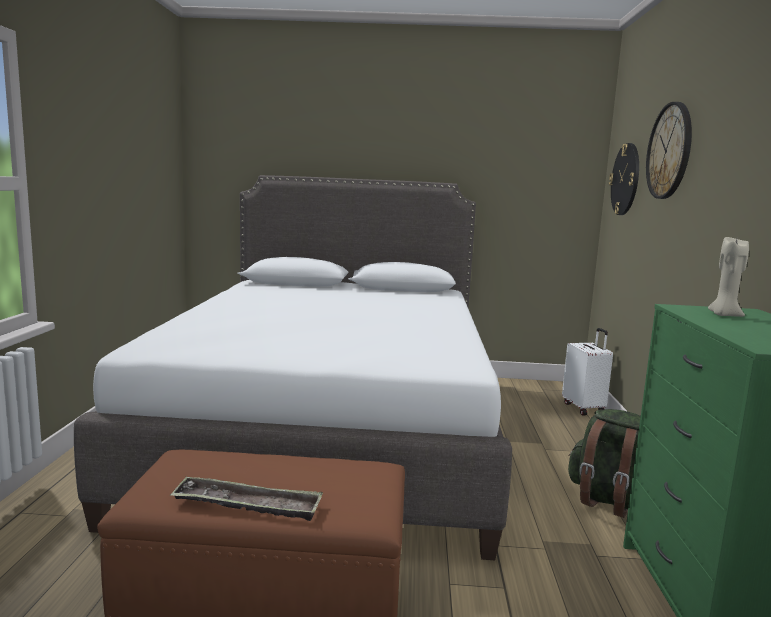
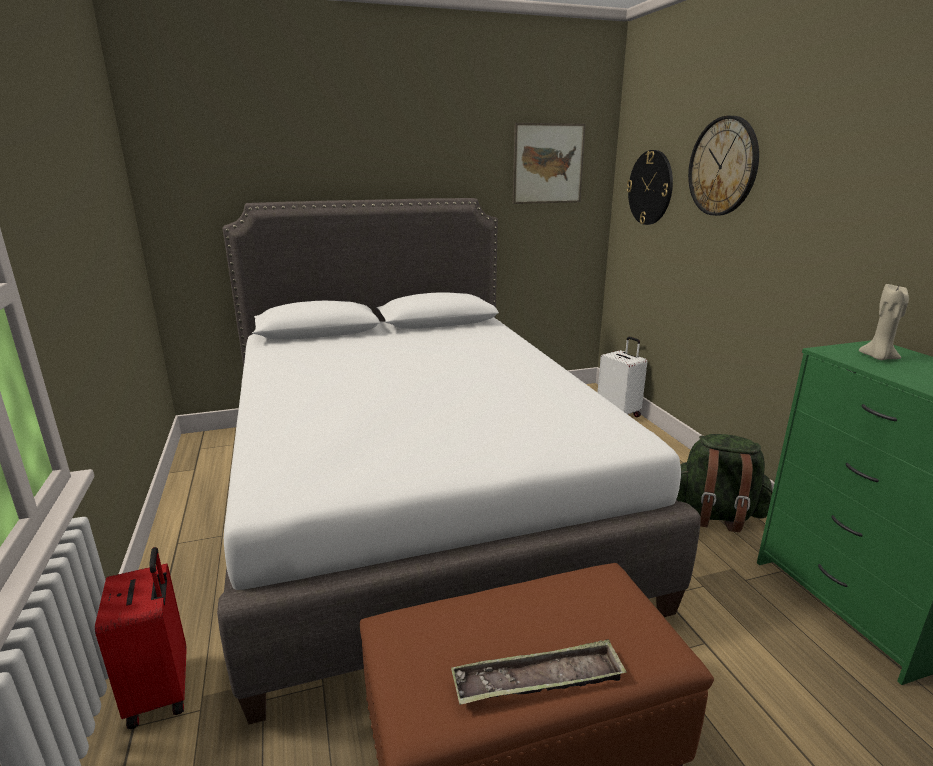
camera: 20 degrees left, 10 degrees up
none -> red suitcase [95,547,187,729]
none -> picture [513,123,585,204]

